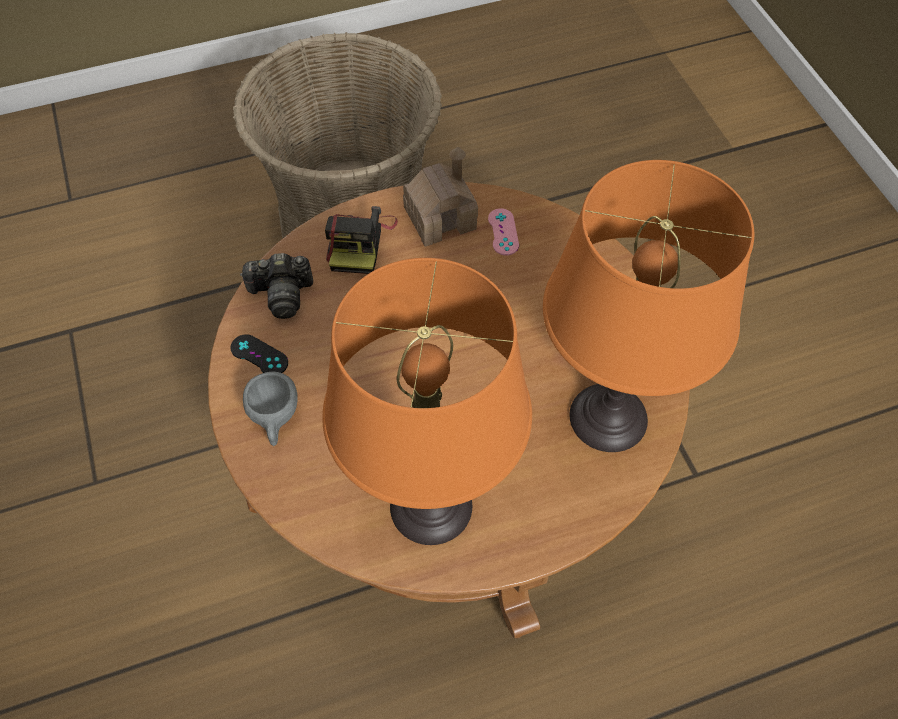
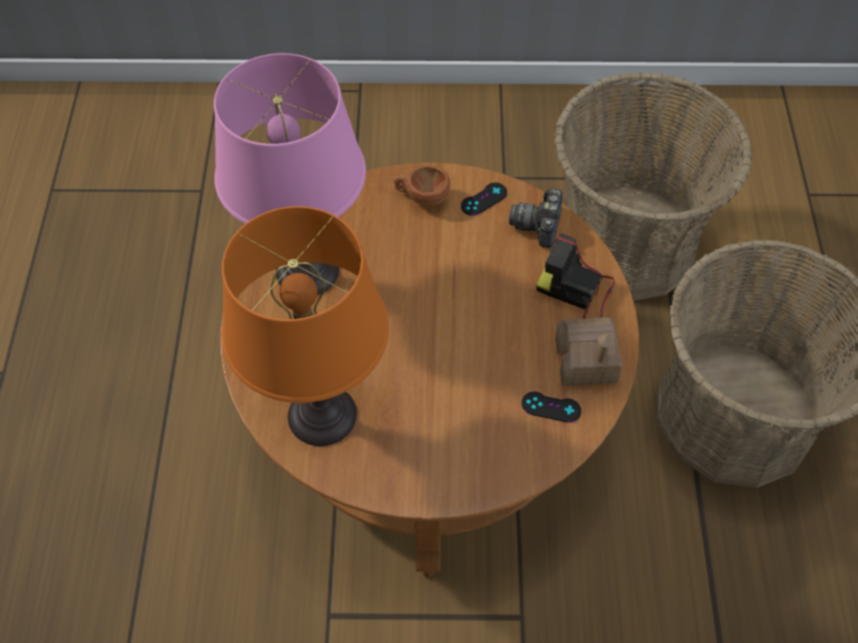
camera: 110 degrees right, 0 degrees up
grey cup [243,372,298,446] -> brown cup [394,166,450,207]
orange table lamp [322,258,532,545] -> pink table lamp [214,53,366,295]
pink game controller [488,208,519,256] -> black game controller [522,391,581,423]
none -> basket [554,72,752,301]

